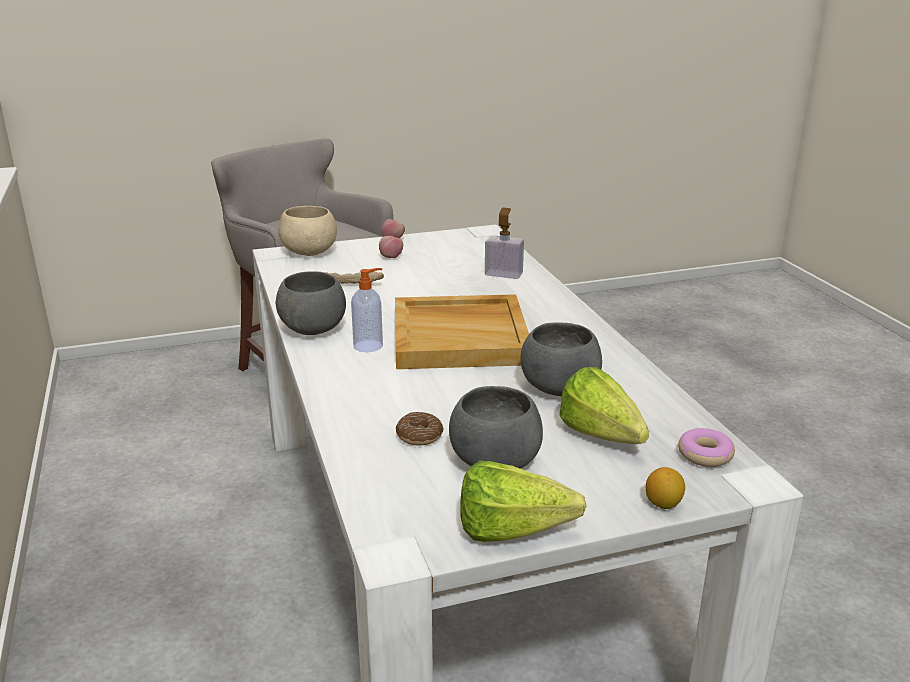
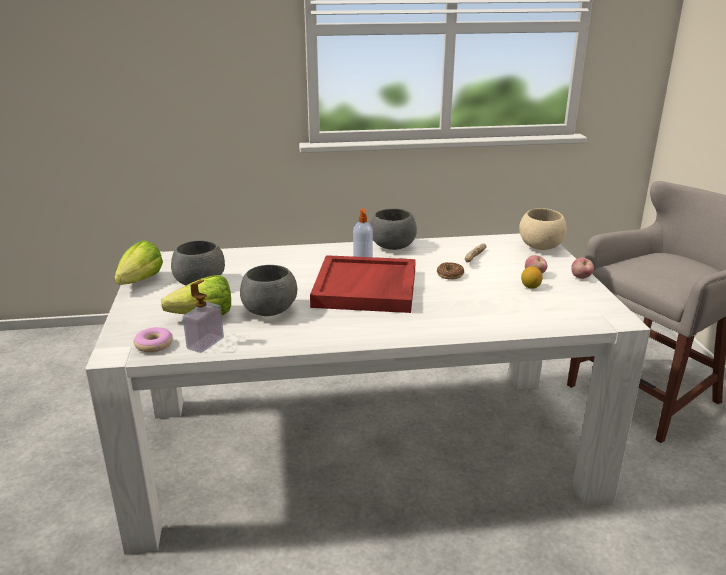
camera: 100 degrees right, 0 degrees up
beige tray [395,294,529,369] -> red tray [310,255,416,313]
donut [396,412,443,445] -> donut moved to [437,262,464,280]
soap dispenser [485,208,524,279] -> soap dispenser moved to [183,280,224,353]
lemon [646,467,685,509] -> lemon moved to [521,267,543,289]

